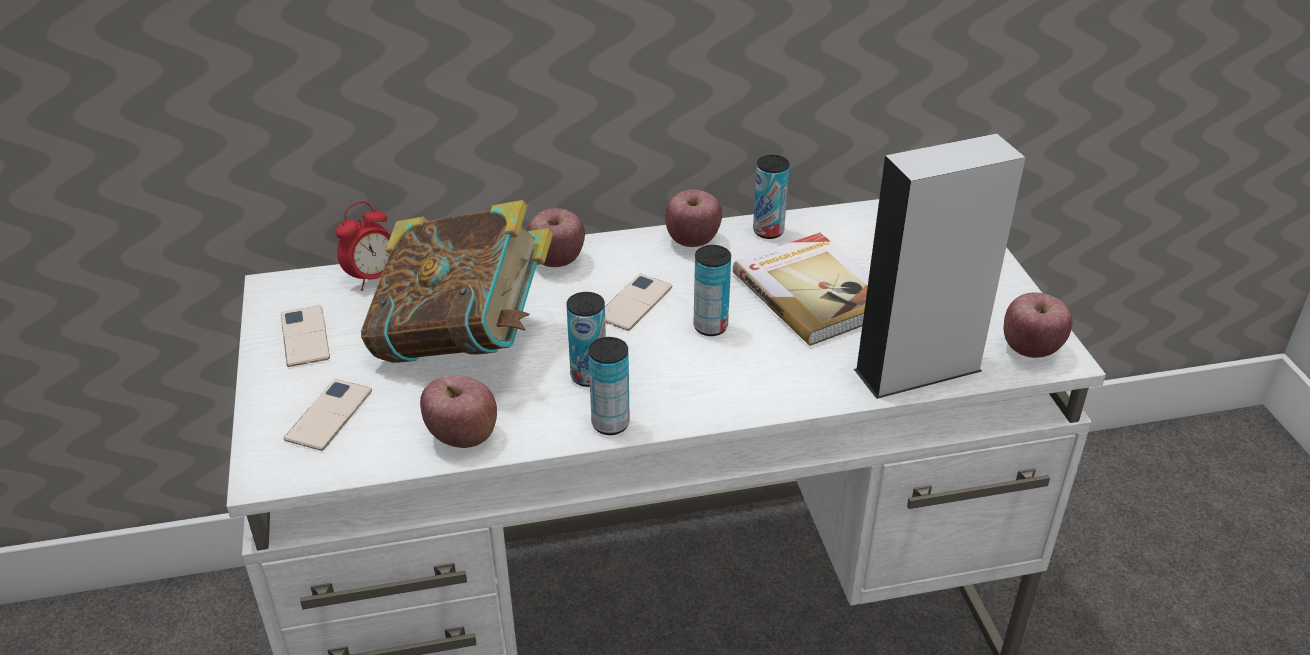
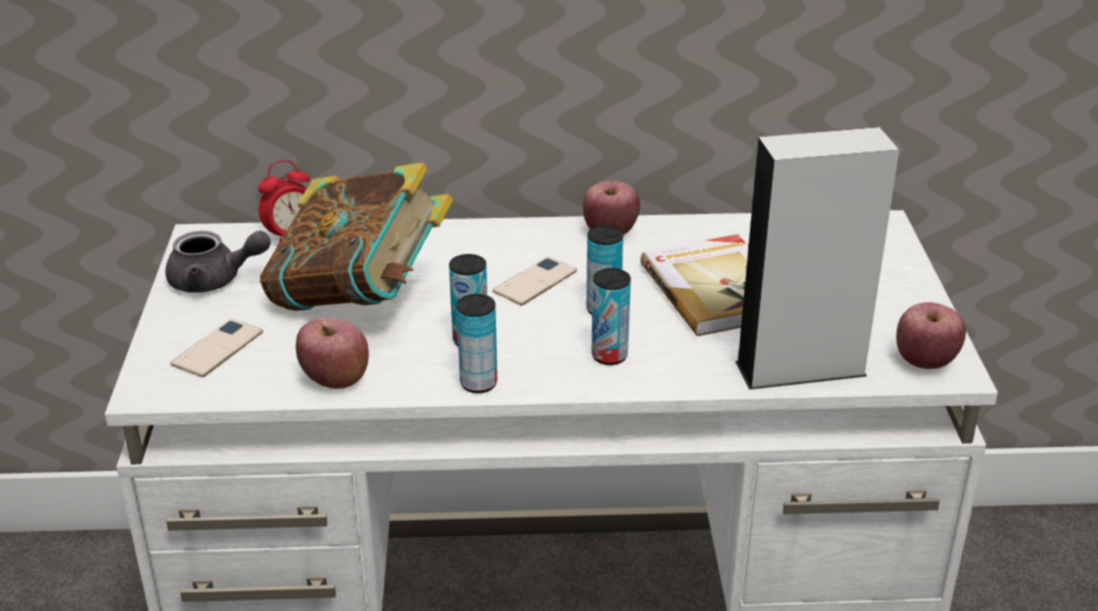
camera: 10 degrees right, 5 degrees down
phone [281,305,330,367] -> grey teapot [165,231,271,293]
apple [527,208,585,267] -> none
can [753,155,790,239] -> can moved to [591,268,631,365]

